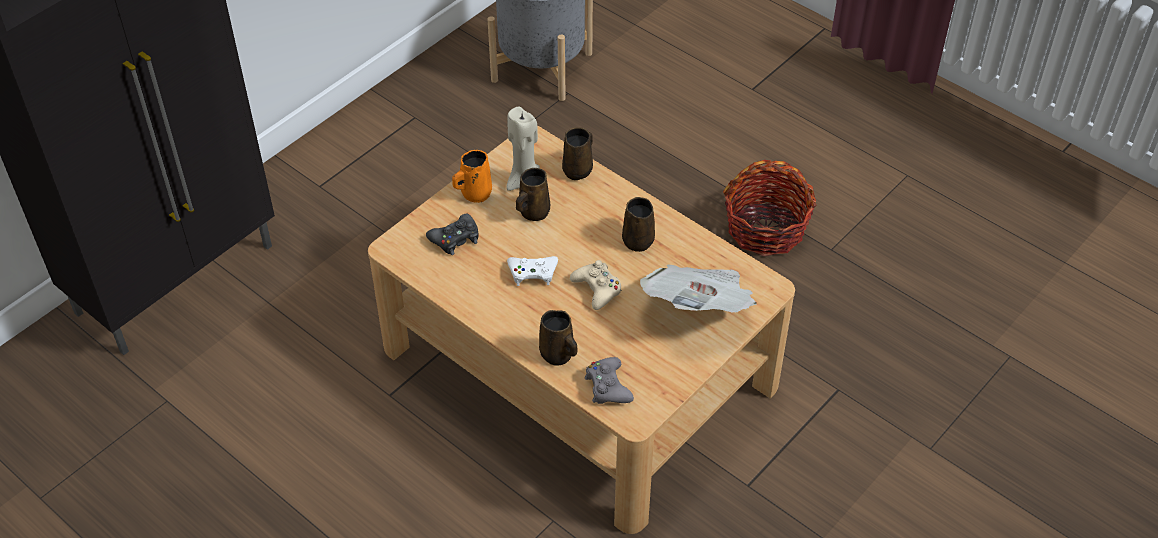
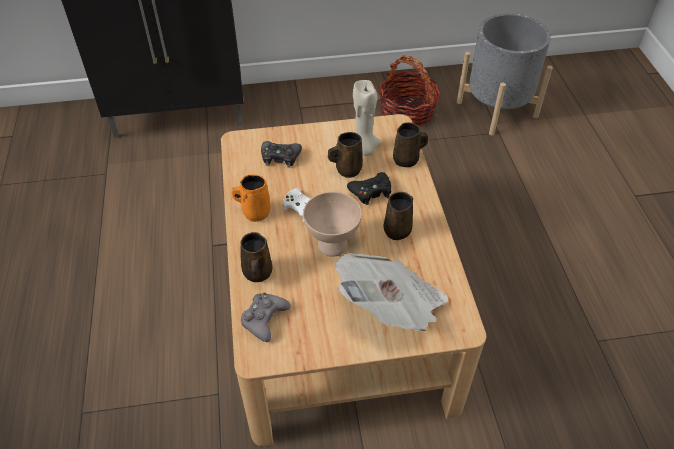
camera: 40 degrees right, 0 degrees up
orange mug [452,150,492,203] -> orange mug moved to [232,174,271,222]
beige game controller [570,260,622,310] -> beige bowl [303,192,362,257]
basket [723,160,816,256] -> basket moved to [379,55,441,127]
none -> black game controller [347,172,391,205]

